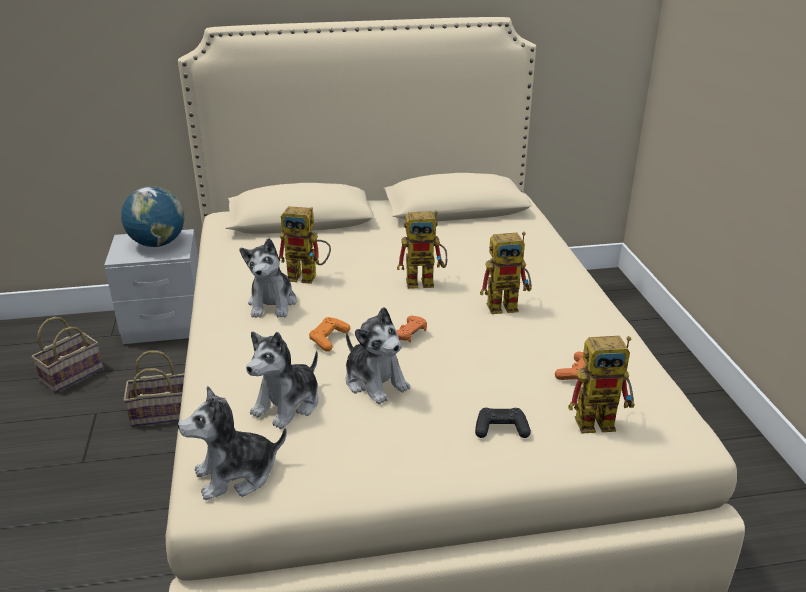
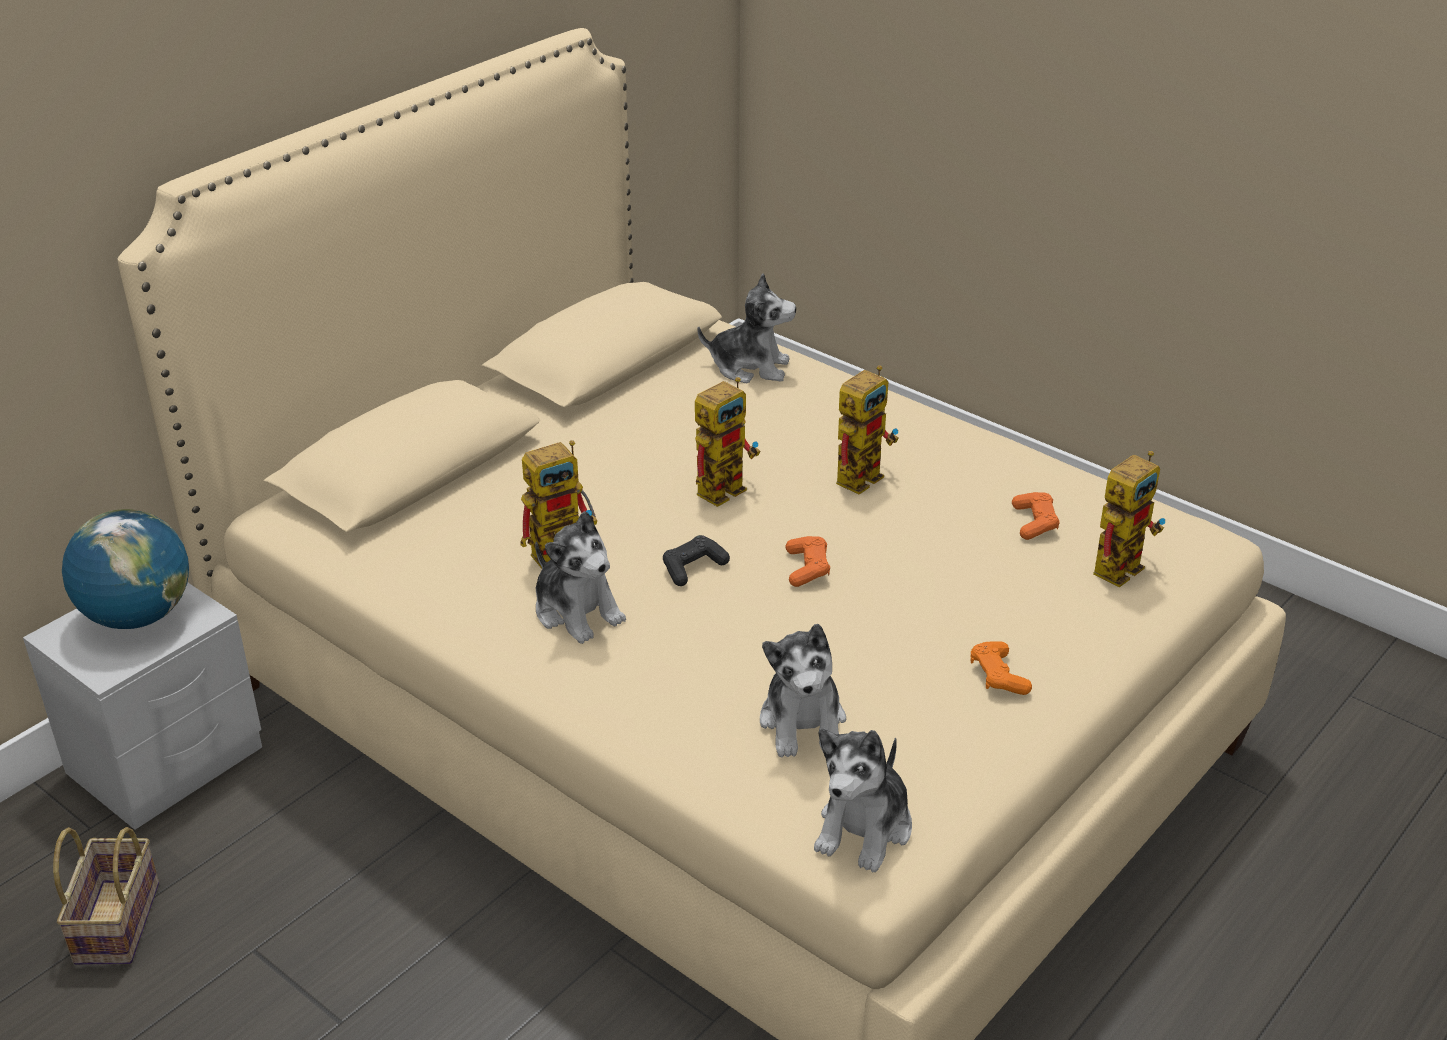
camera: 40 degrees left, 5 degrees up
basket [123,350,185,427] -> none
orange game controller [309,317,350,352] -> orange game controller moved to [971,642,1032,695]
plush toy [346,307,410,404] -> plush toy moved to [698,273,796,383]
black game controller [475,408,531,438] -> black game controller moved to [663,535,730,586]

